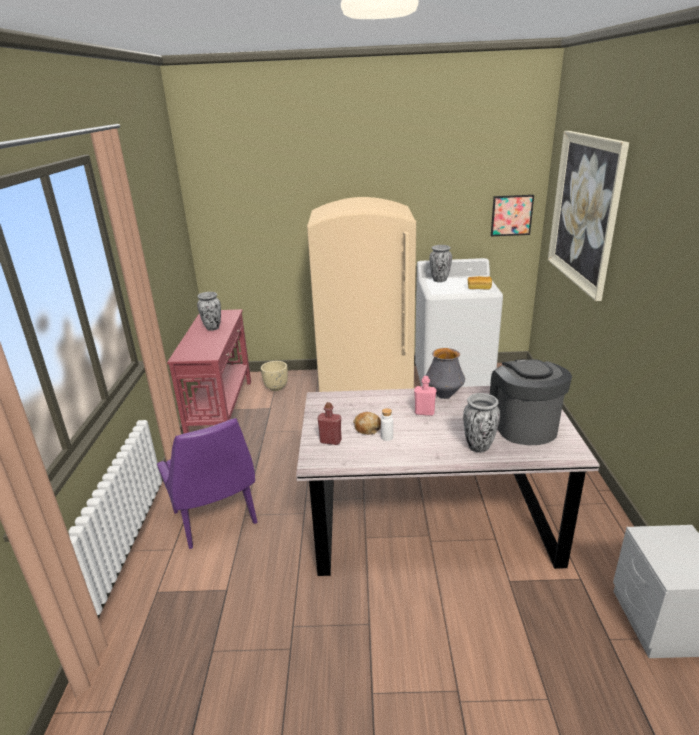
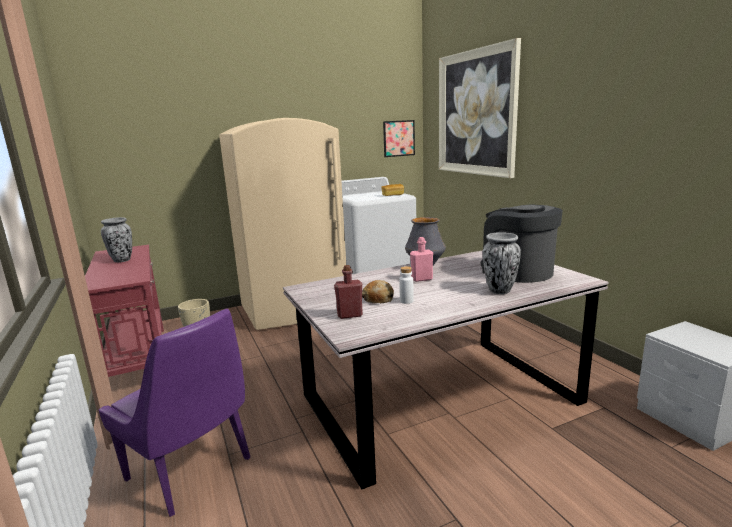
camera: 25 degrees left, 10 degrees down
vase [429,245,452,282] -> none

